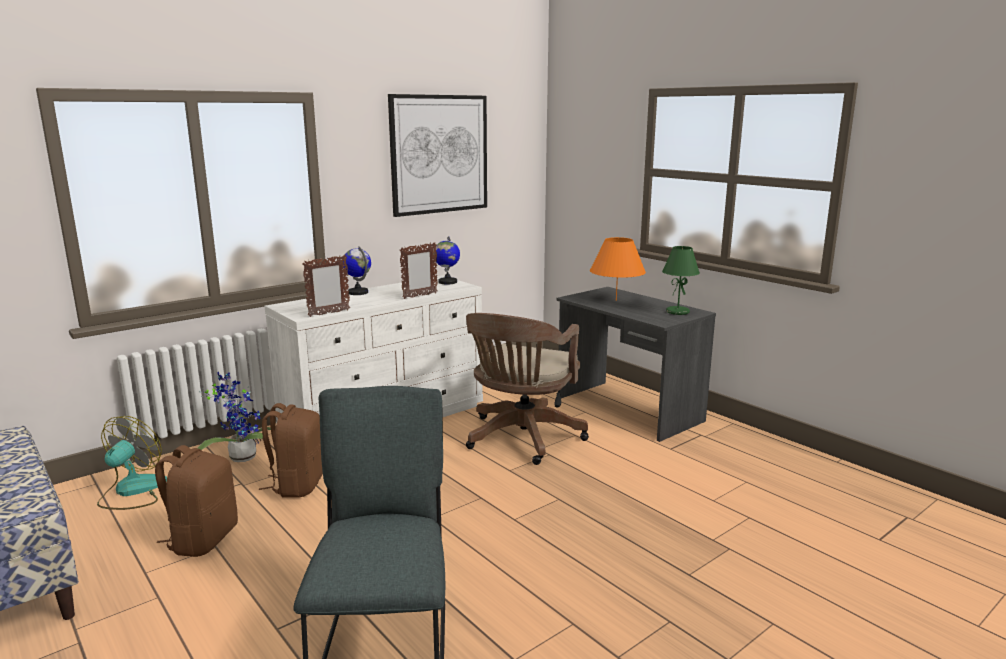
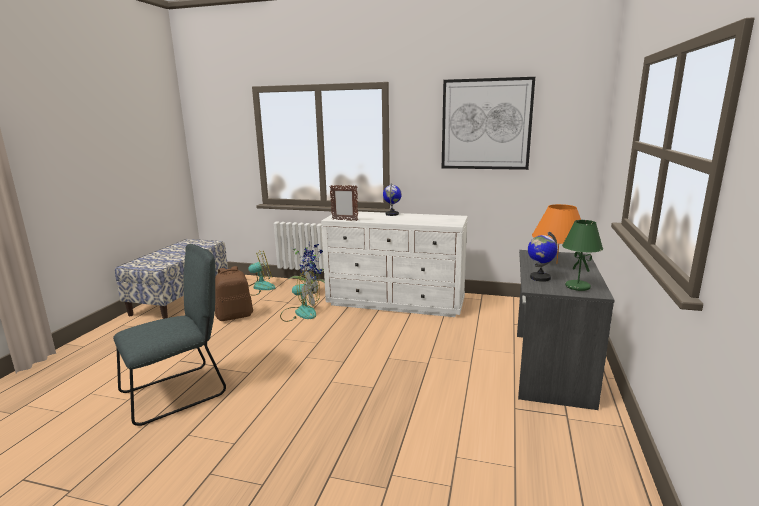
camera: 55 degrees right, 0 degrees up
brown backpack [259,403,323,498] -> fan [280,270,320,322]
picture frame [400,242,438,299] -> none
globe [433,236,460,285] -> globe moved to [528,232,557,282]
brown office chair [466,313,589,465] -> none

